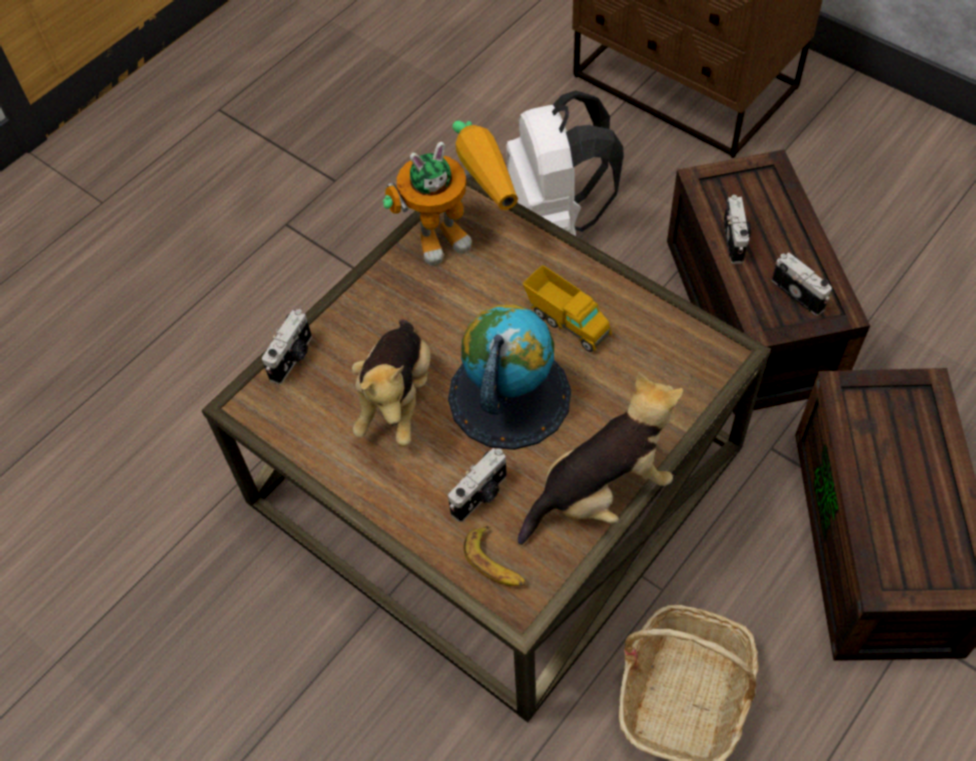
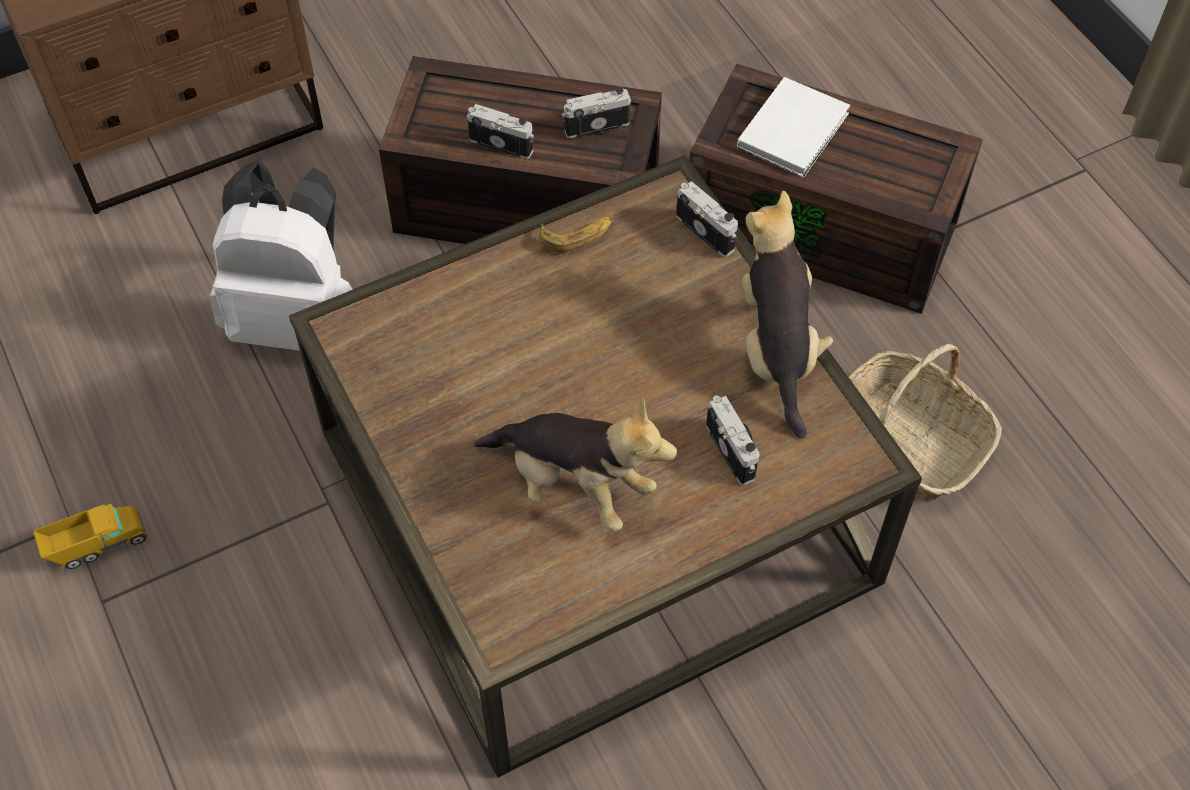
camera: 70 degrees left, 0 degrees up
camera [262,309,312,385] -> camera moved to [676,181,738,257]
toy robot [383,121,518,266] -> none
globe [448,305,571,450] -> none
banana [464,526,526,586] -> banana moved to [539,217,613,252]
toy truck [522,265,612,352] -> toy truck moved to [33,504,148,570]
none -> white book [737,77,850,178]

